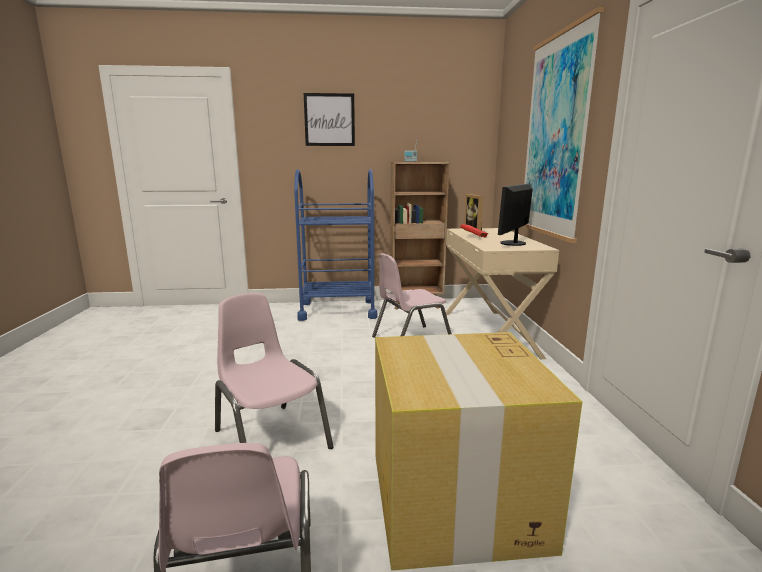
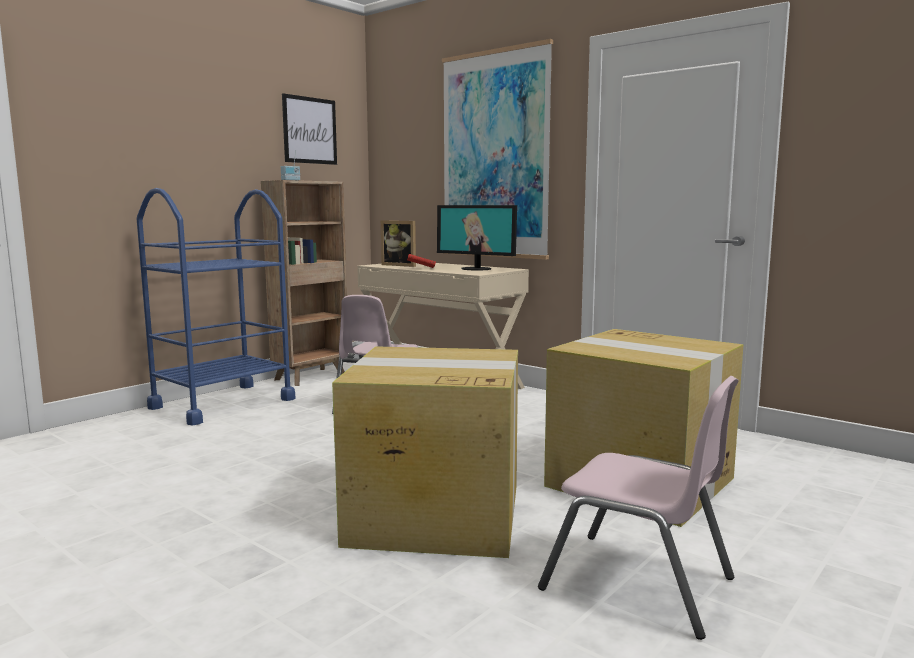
camera: 45 degrees left, 5 degrees down
pink chair [215,293,334,449] -> cardboard box [332,346,518,558]
picture [304,93,355,146] -> picture moved to [282,93,337,165]
monitor [498,184,533,246] -> monitor turned 45 degrees counterclockwise [437,205,517,271]

